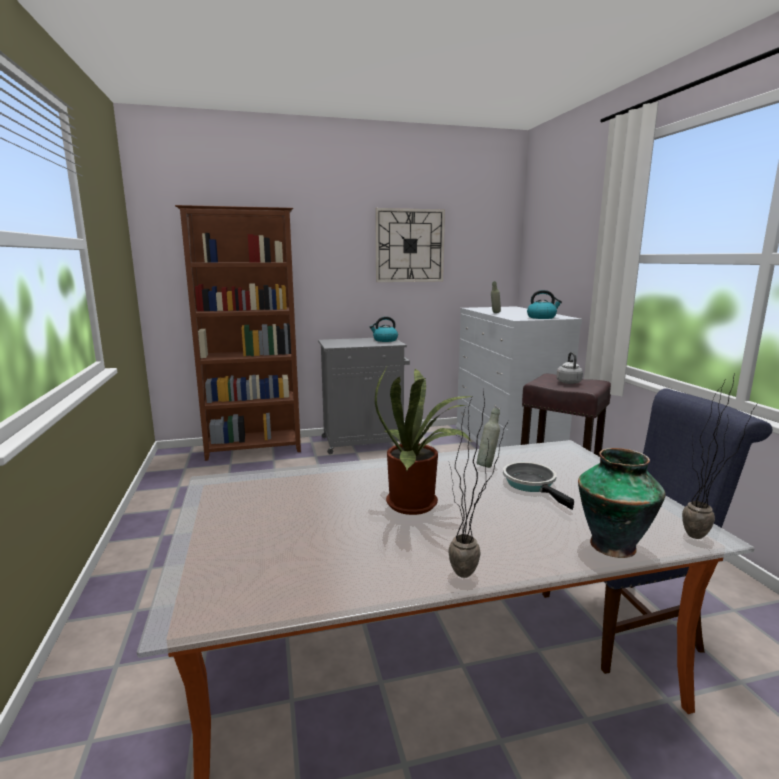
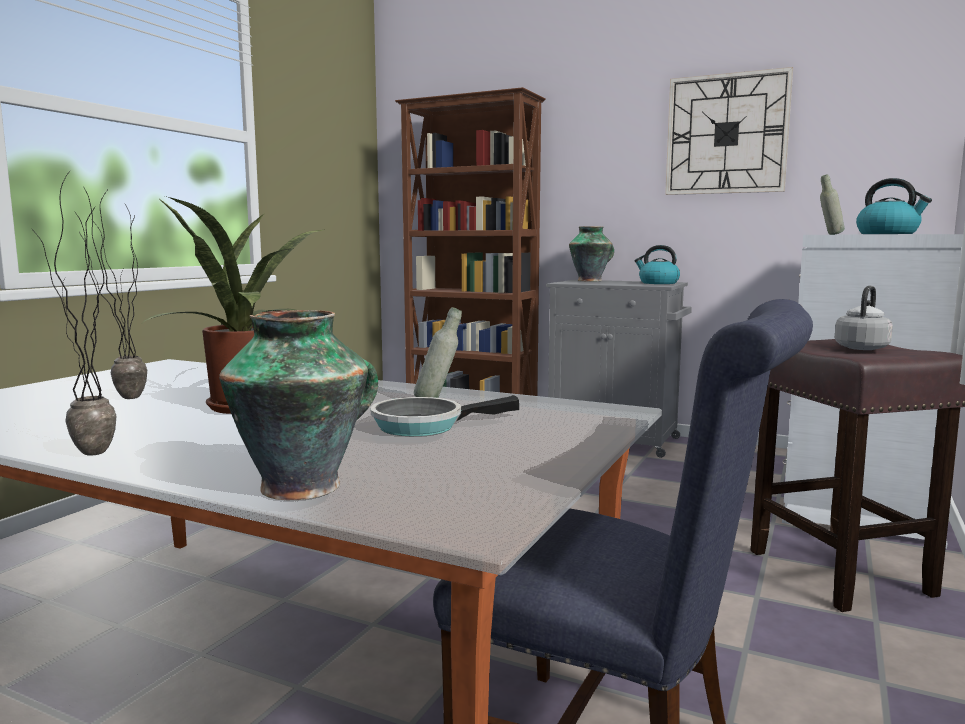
camera: 40 degrees right, 5 degrees down
frying pan [503,462,574,510] -> frying pan turned 135 degrees counterclockwise [371,395,519,436]
potted plant [682,373,757,539] -> potted plant moved to [79,191,147,399]
none -> vase [569,226,614,281]

